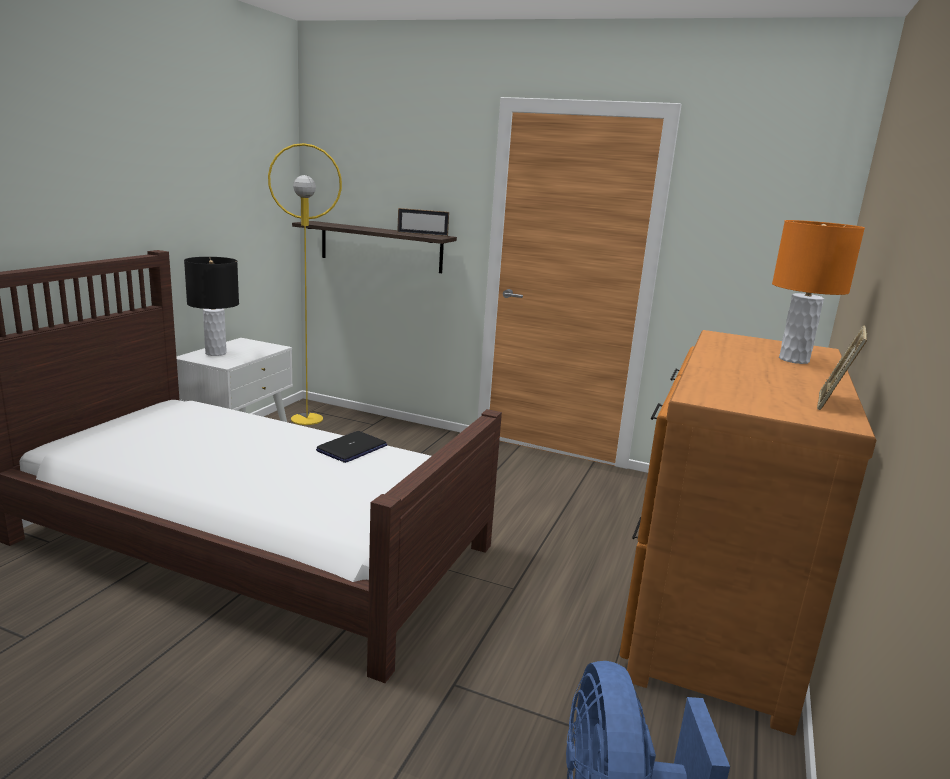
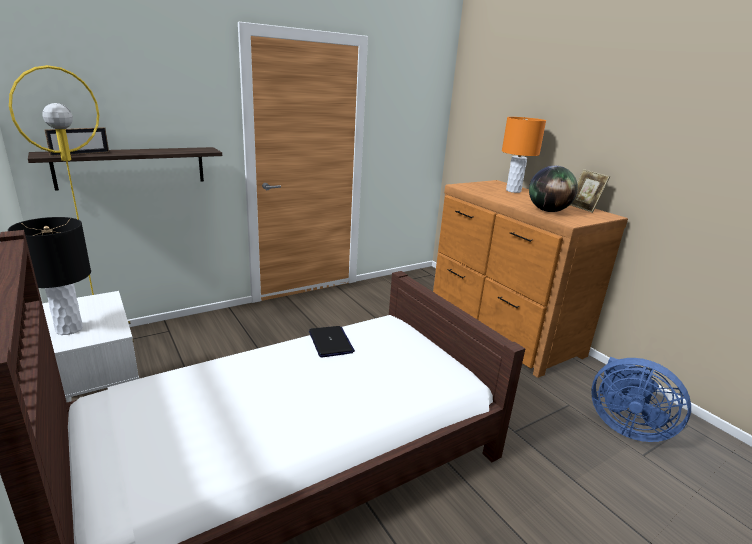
camera: 55 degrees left, 5 degrees up
picture frame [397,208,449,236] -> picture frame moved to [44,127,109,156]
none -> globe [529,166,578,212]

